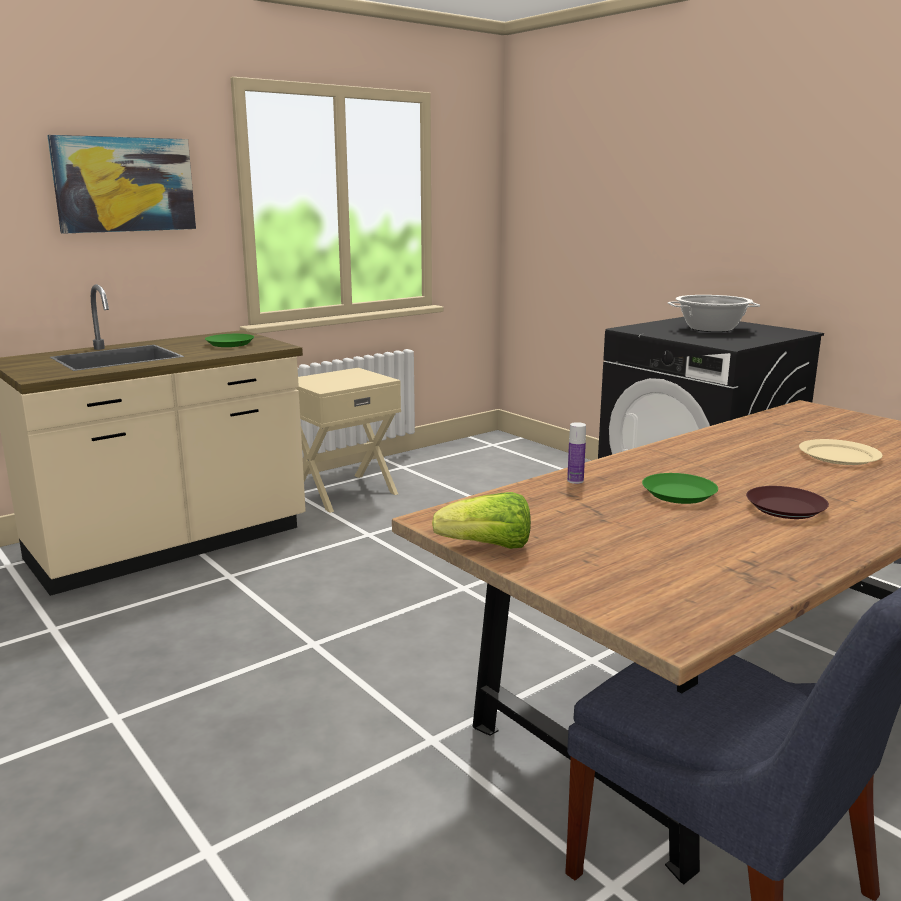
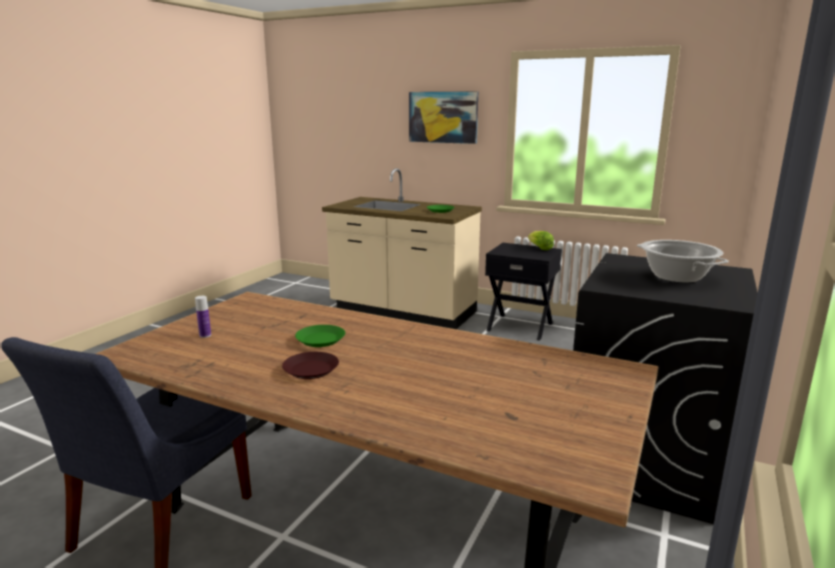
camera: 65 degrees right, 0 degrees up
beige nightstand [296,368,401,513] -> black nightstand [485,243,562,341]
lettuce [432,492,531,549] -> lettuce moved to [528,231,554,250]
bottle [567,422,586,484] -> bottle moved to [195,296,211,338]
beige plate [799,439,883,465] -> none

